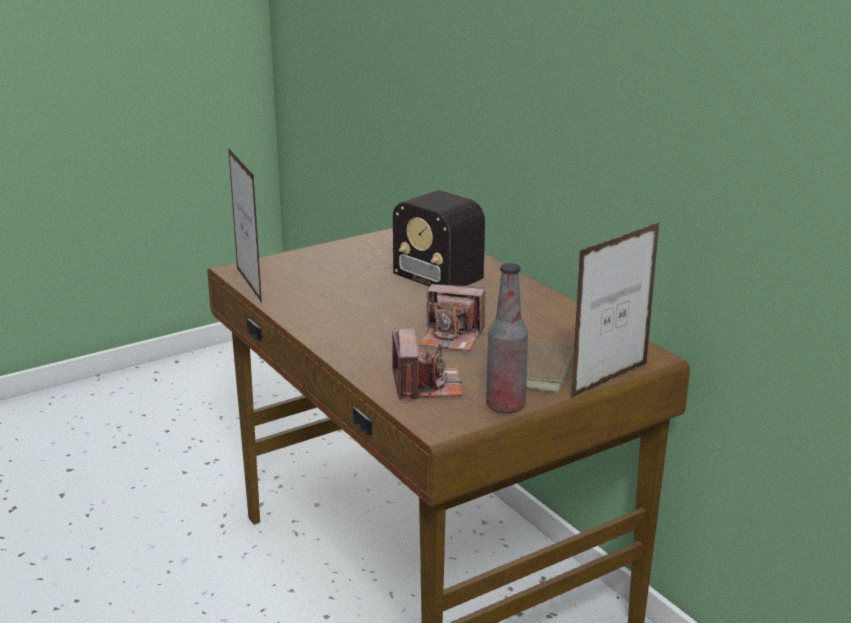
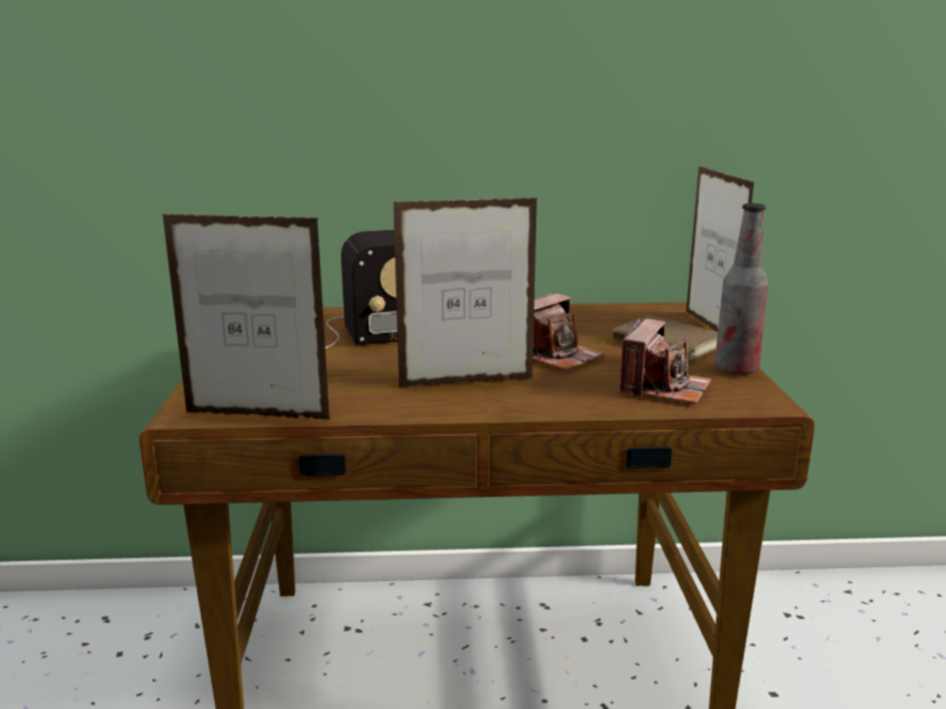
camera: 60 degrees left, 5 degrees down
camera [392,329,462,401] -> camera turned 90 degrees clockwise [619,318,711,404]
none -> picture frame [393,197,538,387]

